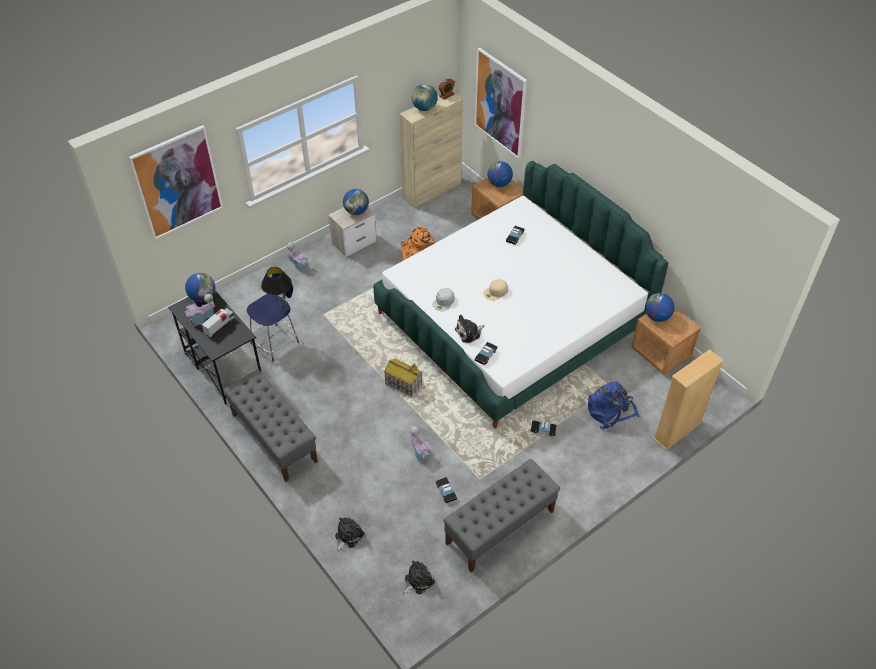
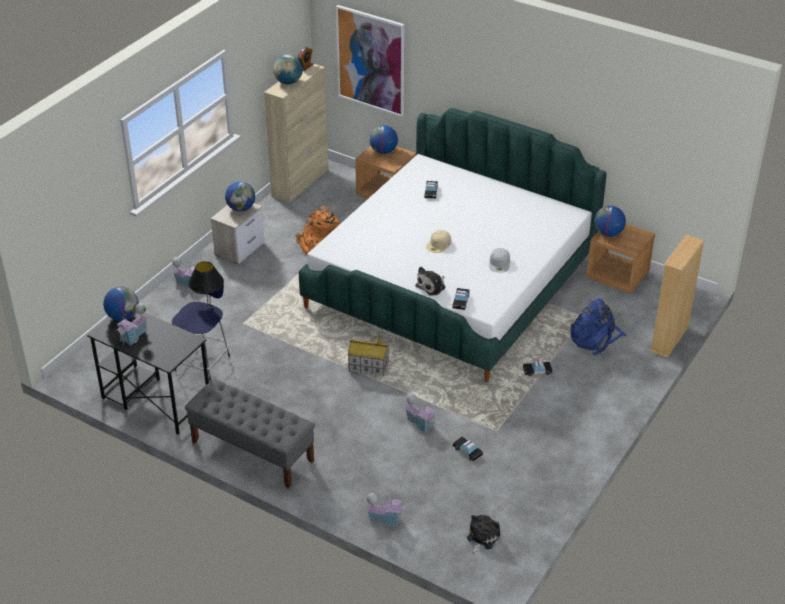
camera: 20 degrees left, 10 degrees down
picture [129,125,223,240] -> none
toy truck [202,308,234,338] -> none
plush toy [335,517,365,552] -> toy house [366,493,405,527]
white cap [433,288,455,311] -> white cap moved to [489,248,510,272]
grey bench [443,459,560,573] -> none

